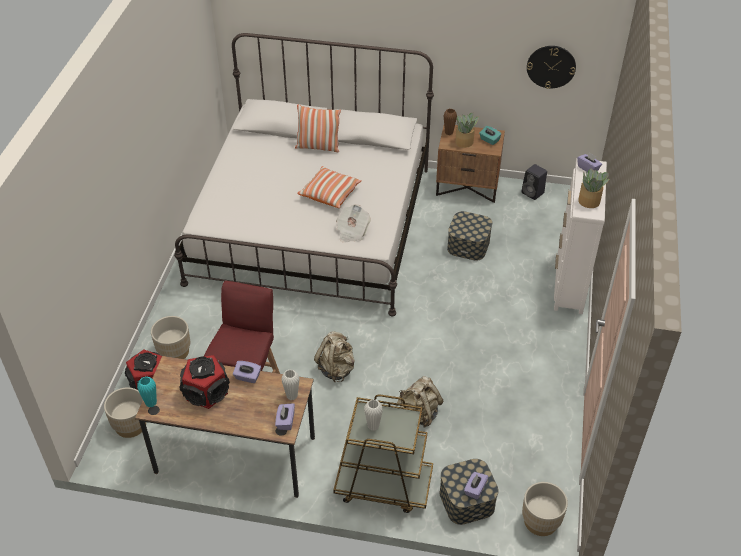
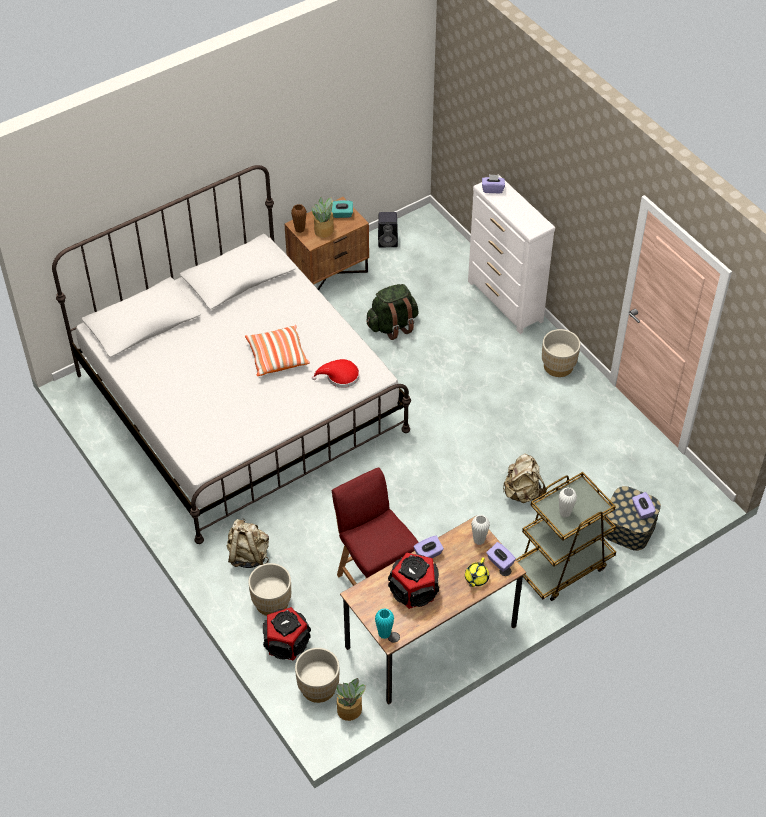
camera: 45 degrees left, 5 degrees up
pillow [295,105,341,152] -> none
beige backpack [314,331,355,382] -> beige backpack moved to [227,518,269,568]
newspaper [336,204,371,243] -> red hat [312,359,359,388]
storage box [447,211,492,261] -> green backpack [366,284,419,340]
beige planter [522,482,568,536] -> beige planter moved to [542,329,580,377]
wall clock [527,46,576,89] -> none
potted plant [578,168,610,208] -> potted plant moved to [336,678,366,721]
none -> yellow teapot [465,557,489,587]

